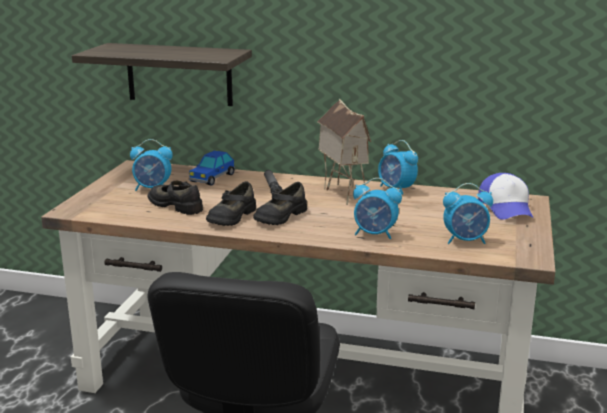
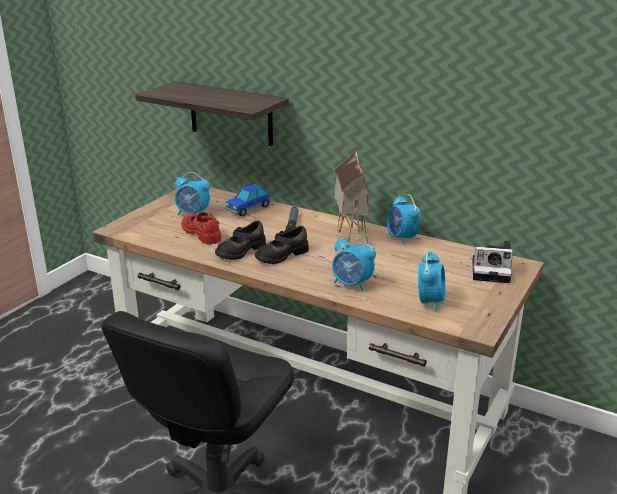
camera: 15 degrees right, 5 degrees up
black shoe [148,181,203,215] -> red shoe [181,212,221,244]
alarm clock [443,183,493,244] -> alarm clock turned 90 degrees counterclockwise [418,251,446,312]
cap [478,173,533,220] -> camera [472,241,513,283]

